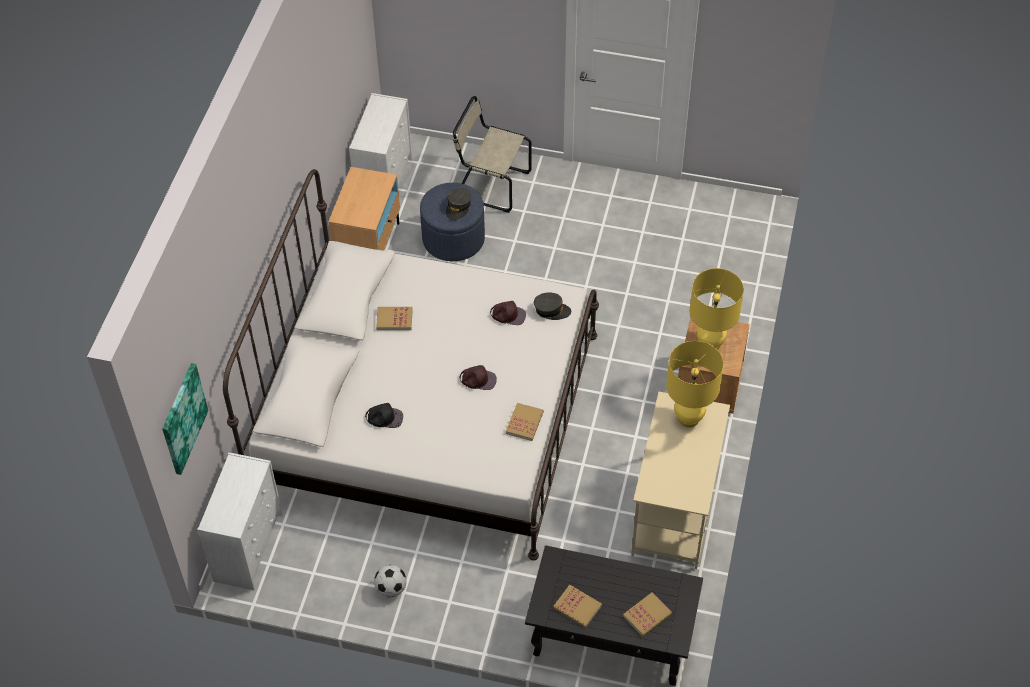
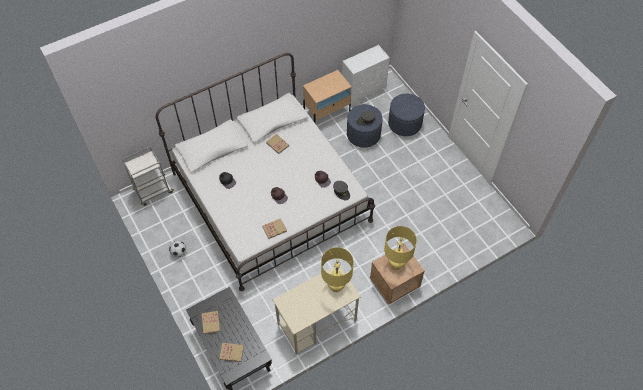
camera: 45 degrees right, 5 degrees up
picture [162,363,208,475] -> none
white dresser [197,452,283,590] -> grey cart [122,146,174,206]
beige chair [453,96,532,213] -> blue ottoman [388,94,425,136]

